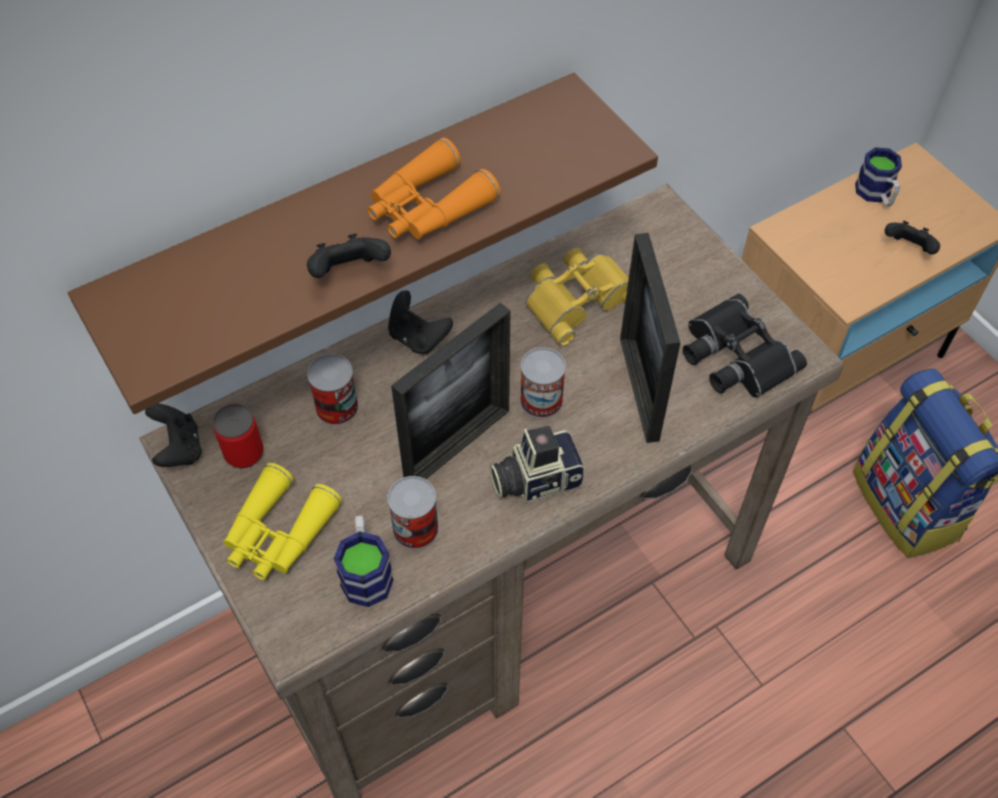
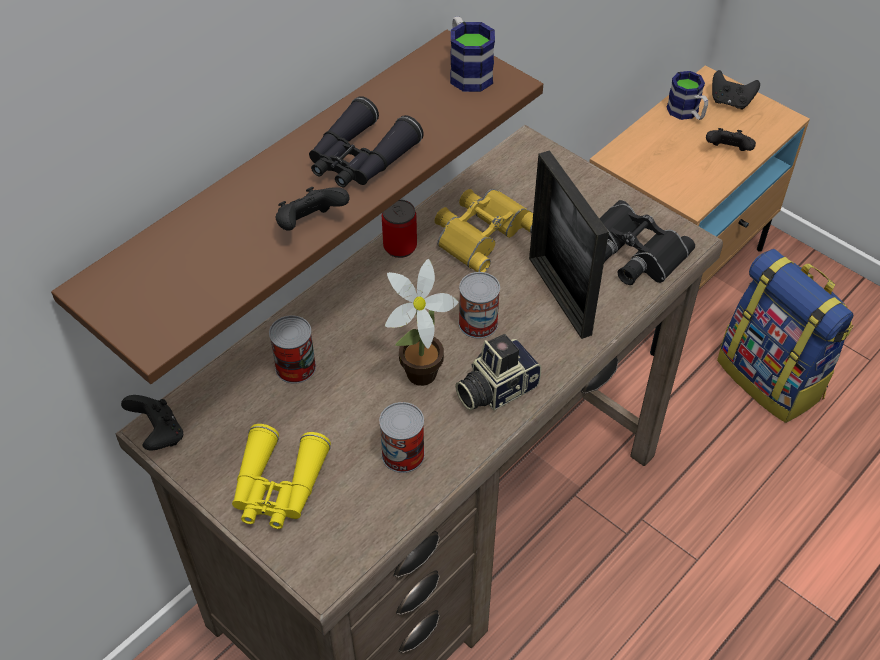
camera: 15 degrees left, 5 degrees down
can [213,404,264,468] -> can moved to [382,200,417,258]
mug [334,515,394,607] -> mug moved to [450,16,495,92]
orange binoculars [367,137,501,239] -> black binoculars [309,96,424,187]
black game controller [388,290,453,354] -> black game controller moved to [712,70,760,109]
picture frame [391,303,510,479] -> potted plant [385,259,458,386]

